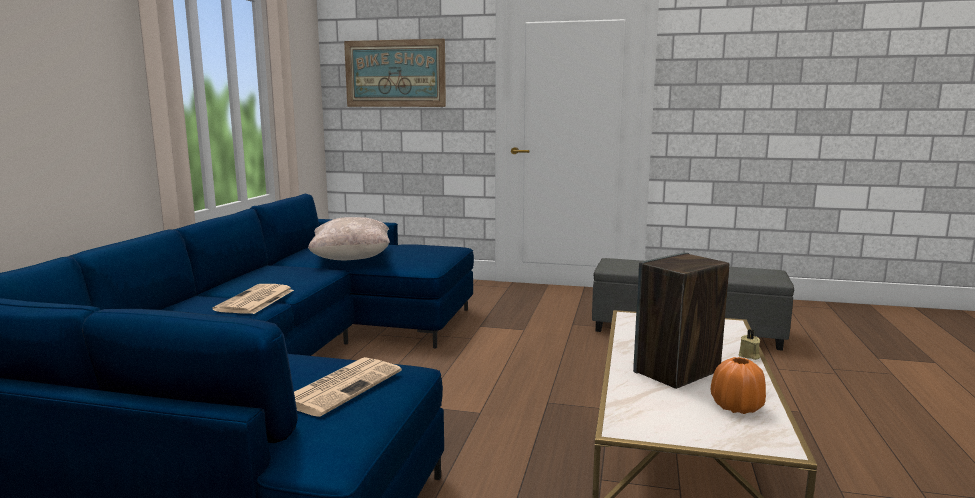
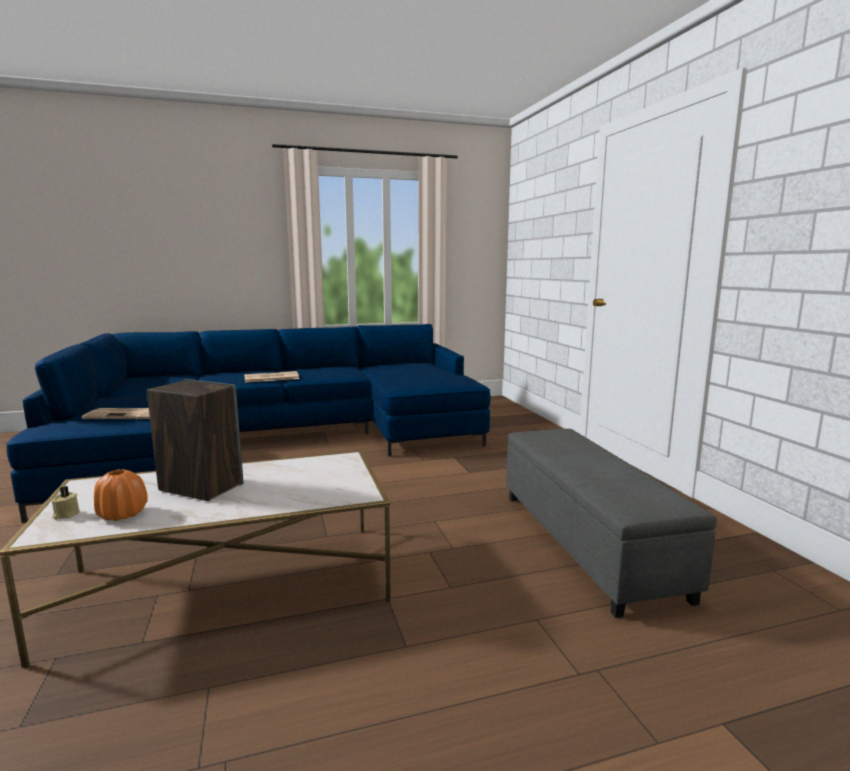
camera: 60 degrees right, 0 degrees up
beige pillow [308,217,390,260] -> none
picture [344,39,446,107] -> none
beige candle [739,329,760,360] -> beige candle moved to [52,486,80,520]

